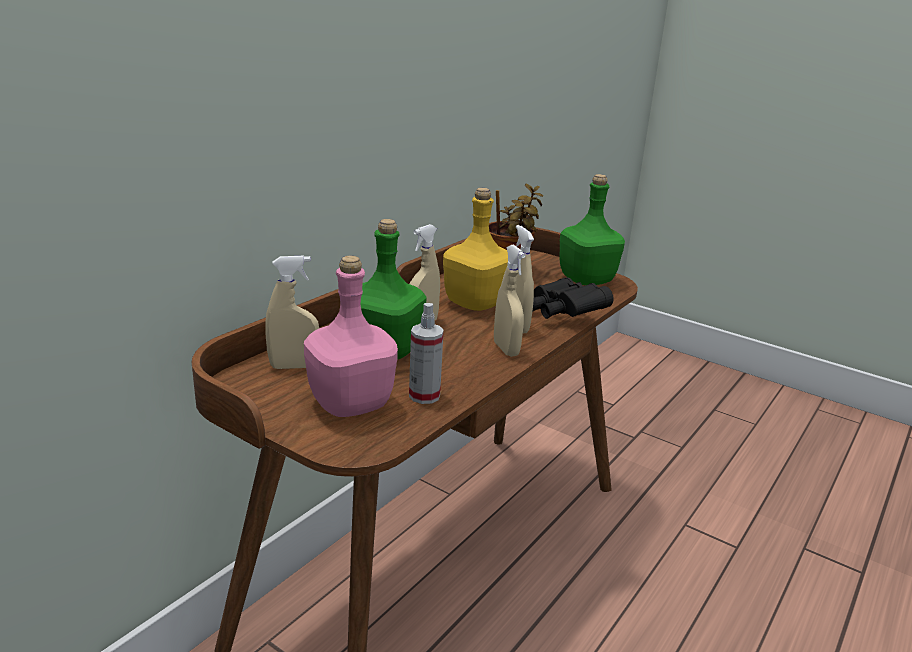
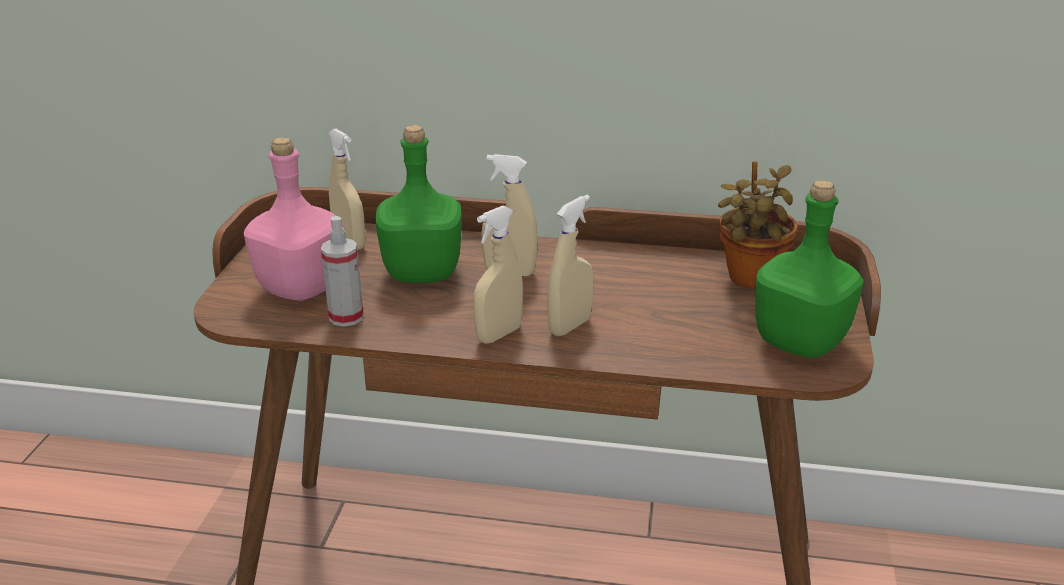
camera: 65 degrees right, 5 degrees up
yellow bottle [443,188,508,311] -> none
black binoculars [532,277,613,319] -> none

